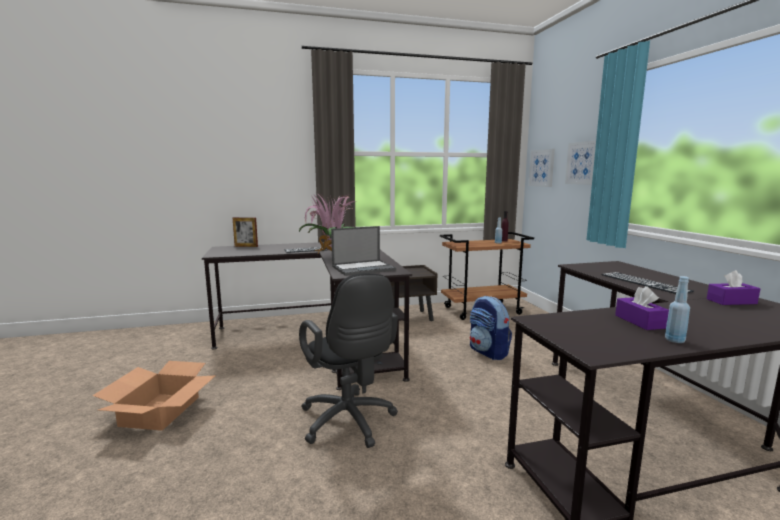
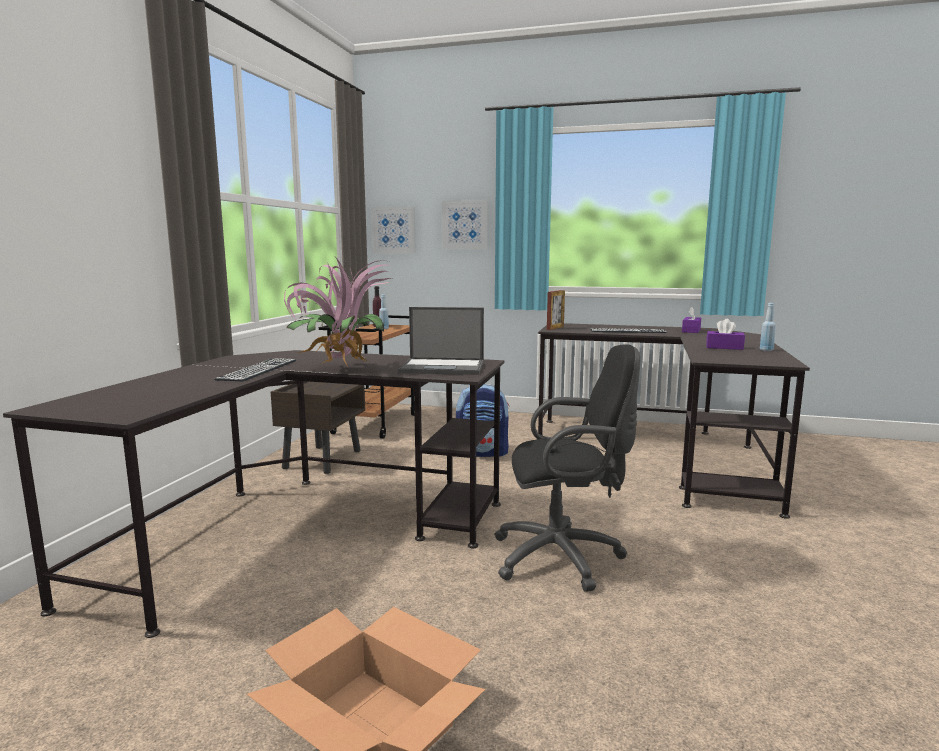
camera: 60 degrees left, 0 degrees up
picture frame [233,217,258,247] -> picture frame moved to [547,290,565,330]
laptop [331,226,396,276] -> laptop turned 90 degrees clockwise [398,307,484,375]

